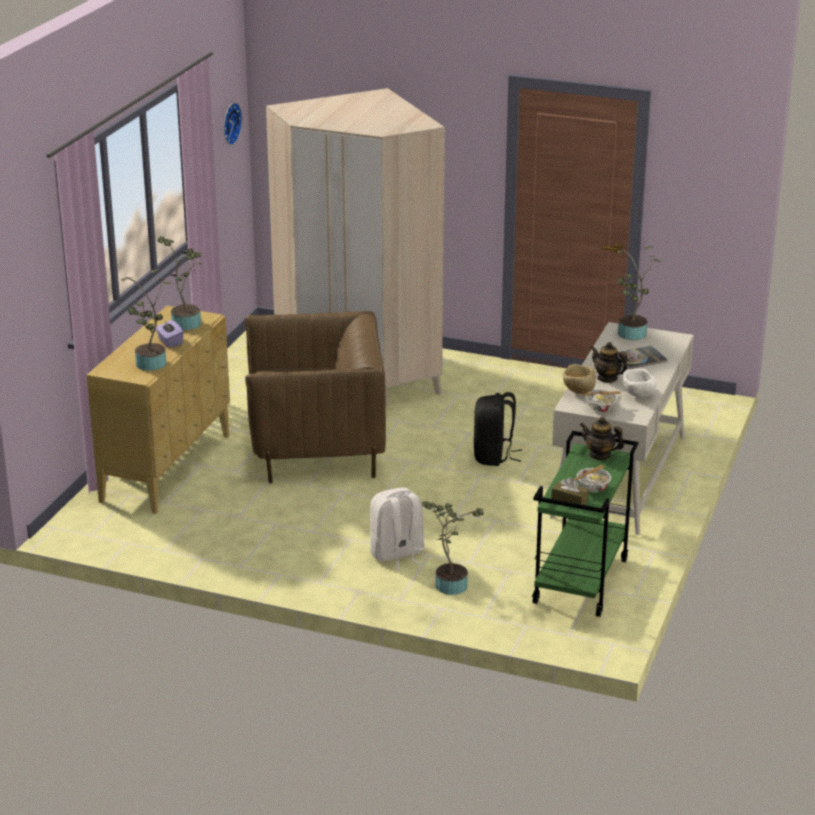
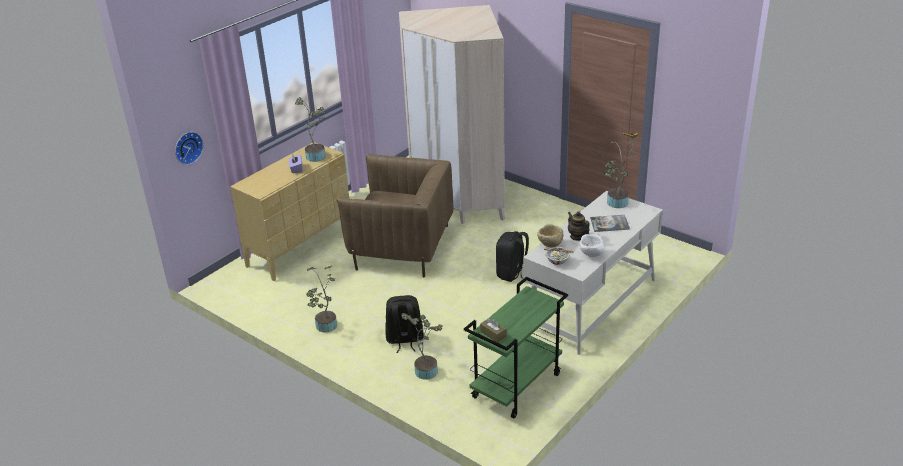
camera: 20 degrees right, 5 degrees up
potted plant [121,269,172,371] -> potted plant moved to [306,266,337,333]
wall clock [223,103,243,145] -> wall clock moved to [175,132,204,165]
white backpack [370,487,425,570] -> black backpack [385,295,424,353]
bowl [573,465,611,492] -> none
teapot [580,417,624,460] -> none

